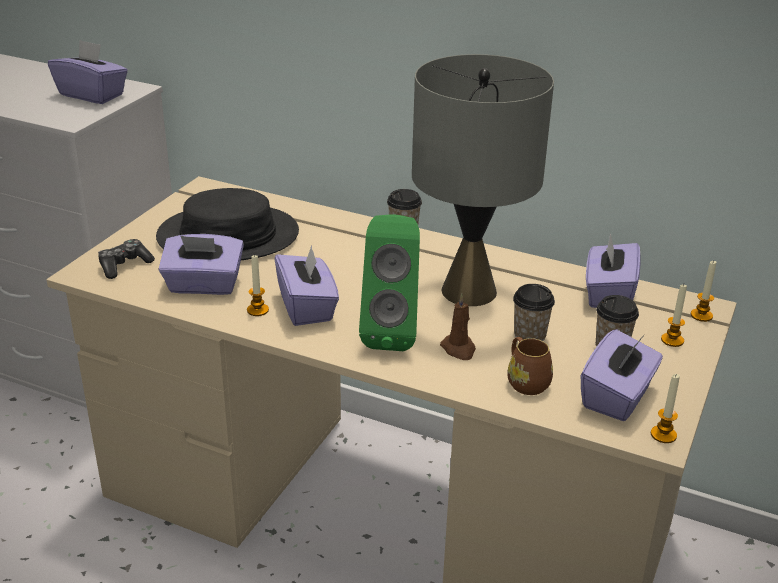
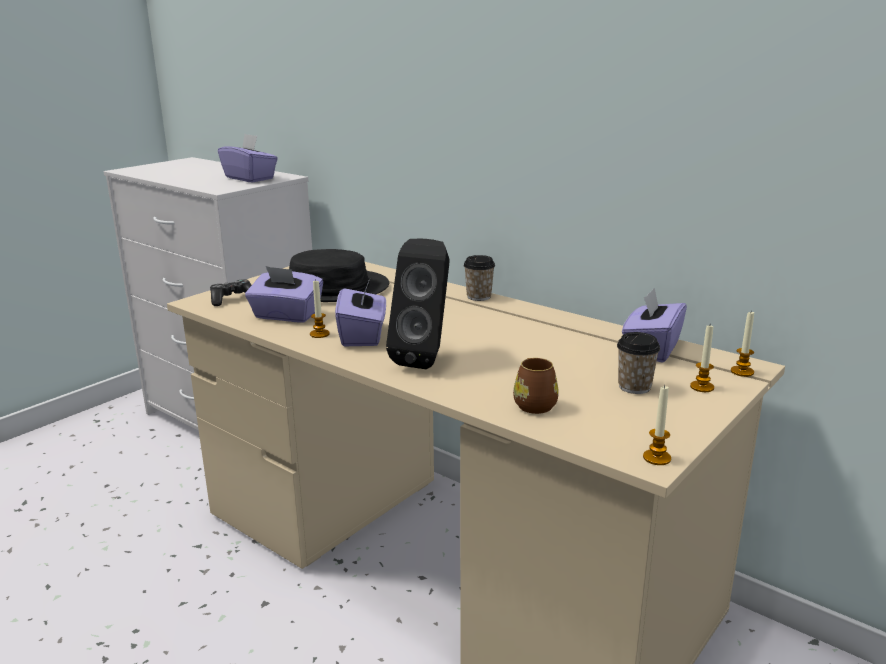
camera: 15 degrees right, 10 degrees down
green speaker [359,215,420,351] -> black speaker [386,239,450,369]
grey table lamp [412,54,554,306] -> none
brown candle [440,293,476,360] -> none
cup [513,284,555,341] -> none
purple tissue box [581,329,663,421] -> none

